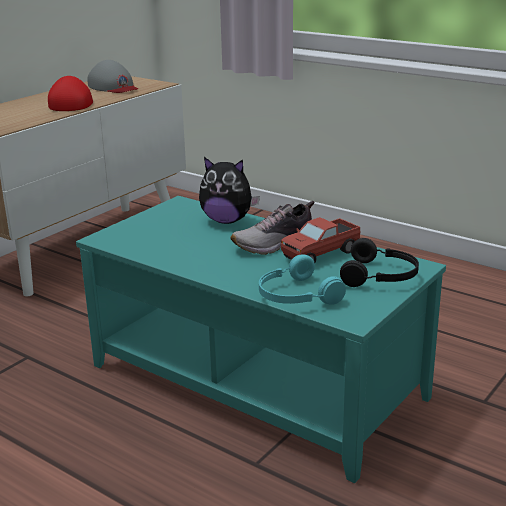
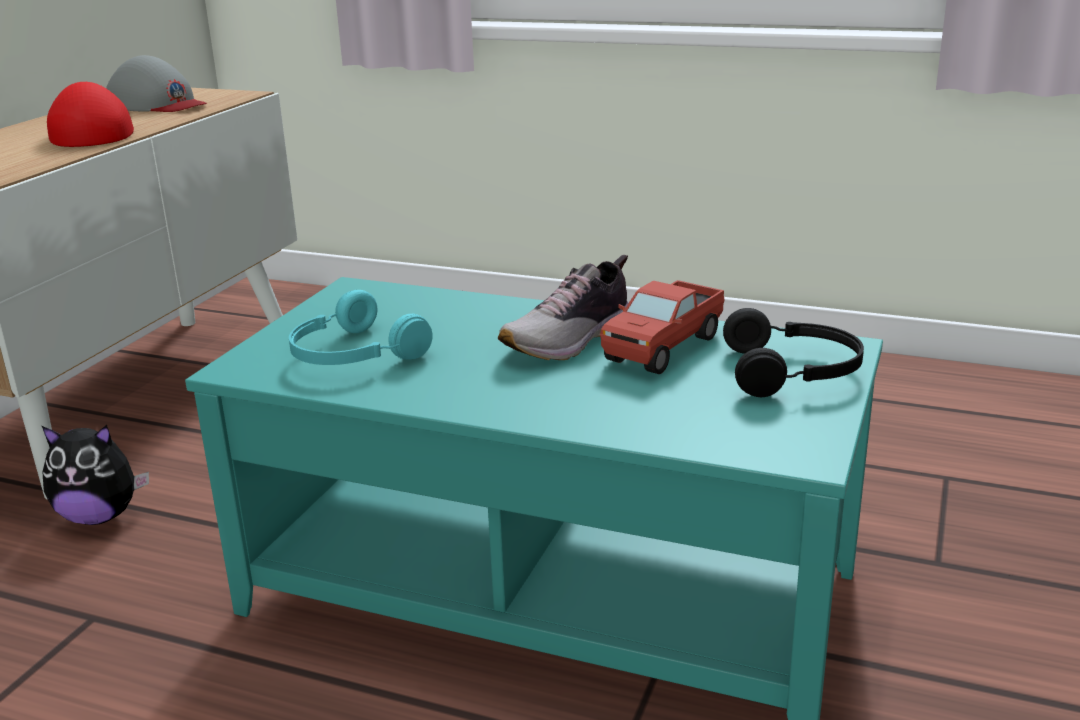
camera: 15 degrees left, 0 degrees up
plush toy [199,157,260,224] -> plush toy moved to [42,425,149,525]
turquoise headphones [259,254,346,305] -> turquoise headphones moved to [289,290,433,365]

